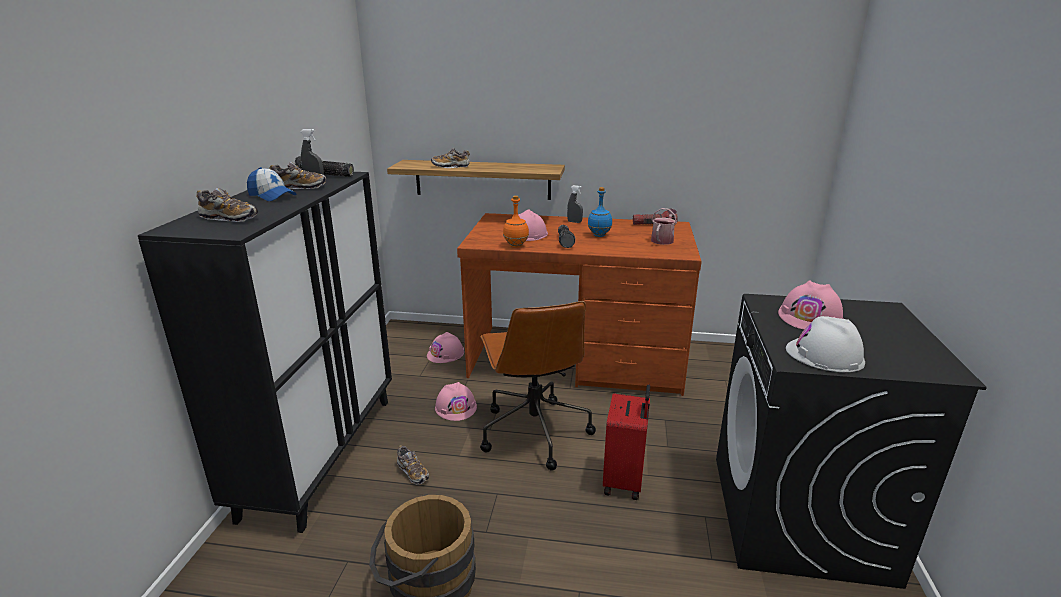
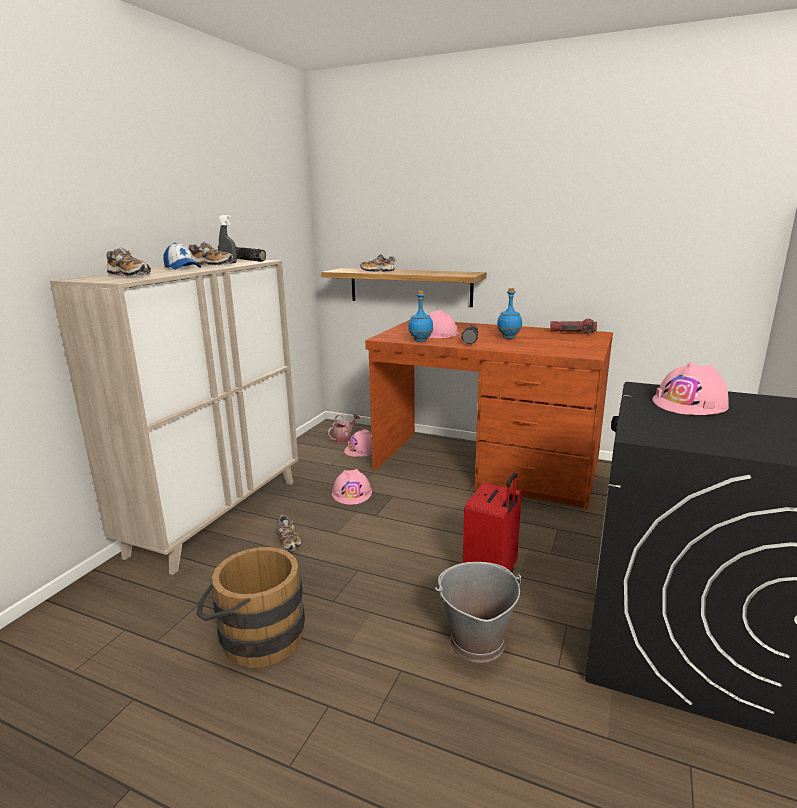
camera: 15 degrees right, 5 degrees down
black cabinet [138,172,392,533] -> beige cabinet [50,259,298,575]
brown office chair [480,301,596,471] -> none
orange bottle [503,195,529,248] -> blue bottle [408,291,433,342]
grey spray bottle [567,185,583,223] -> none
watering can [651,208,677,245] -> watering can moved to [328,414,360,443]
white hard hat [786,316,865,372] -> none
none -> grey bucket [435,562,521,663]

